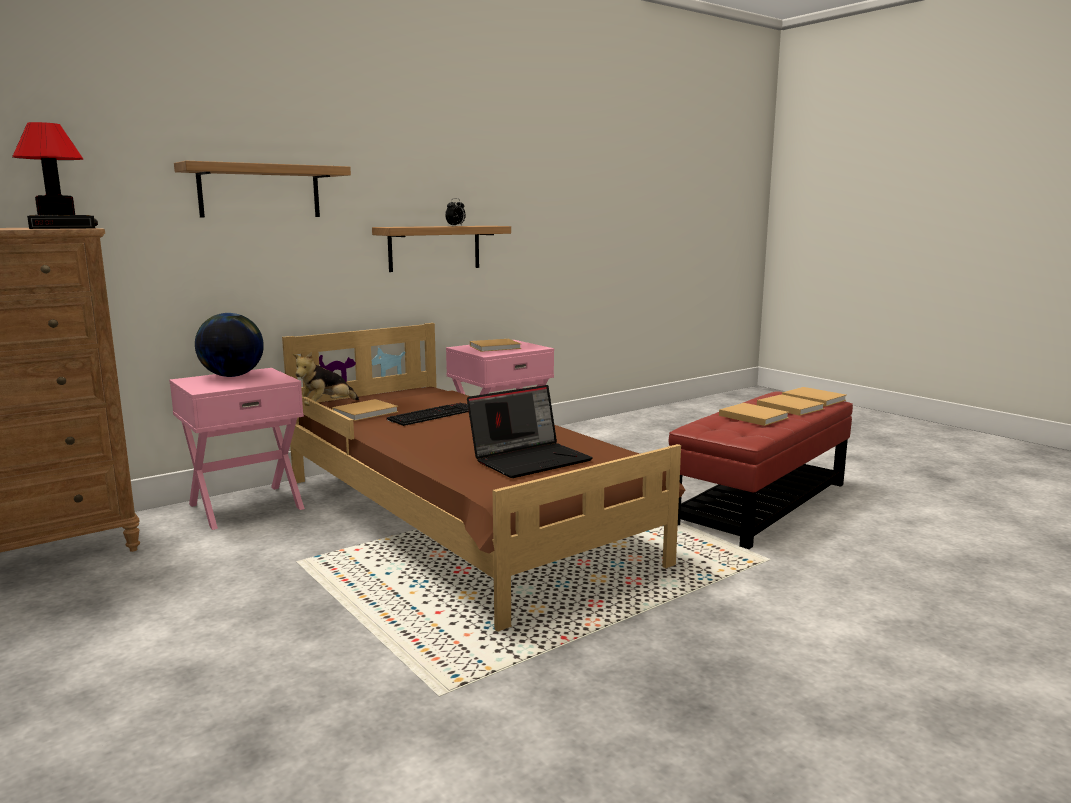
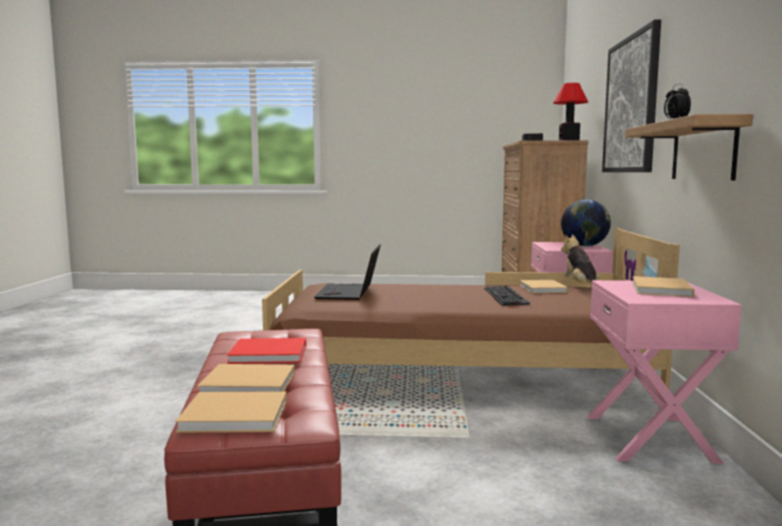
camera: 130 degrees right, 5 degrees down
shelf [174,161,351,217] -> picture [602,20,661,172]
beige book [719,403,789,426] -> red book [227,338,306,364]

